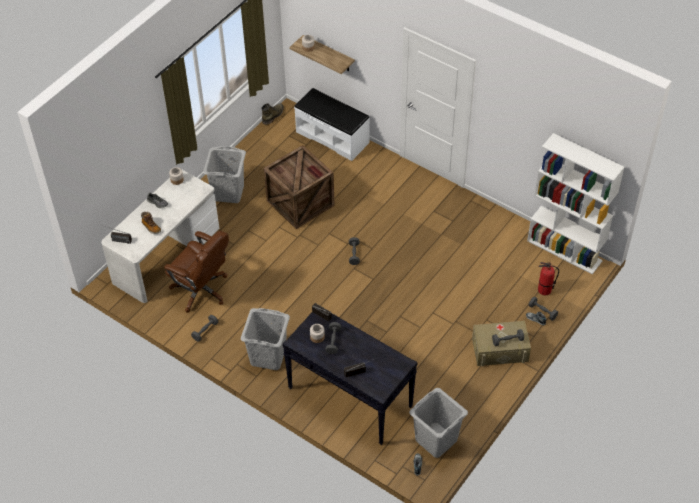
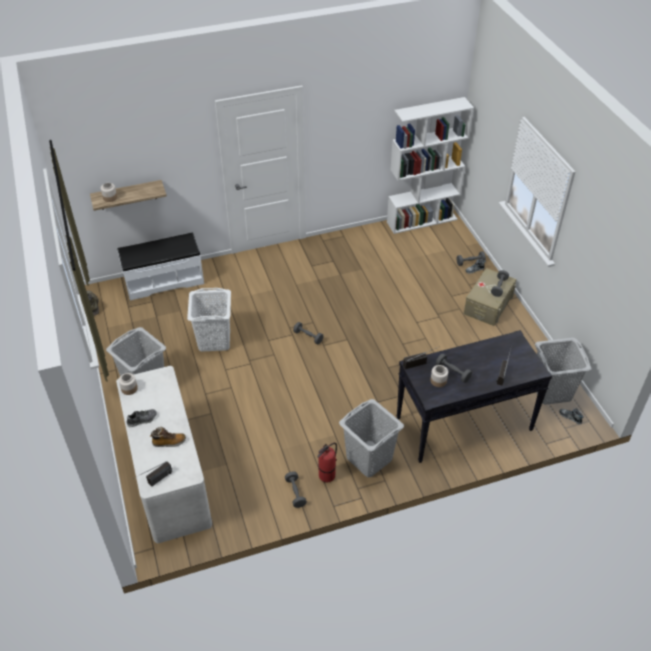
camera: 55 degrees left, 5 degrees down
brown office chair [164,231,229,312] -> none
crate [264,145,335,229] -> white laundry basket [187,288,231,351]
fire extinguisher [538,262,559,295] -> fire extinguisher moved to [317,443,337,483]

